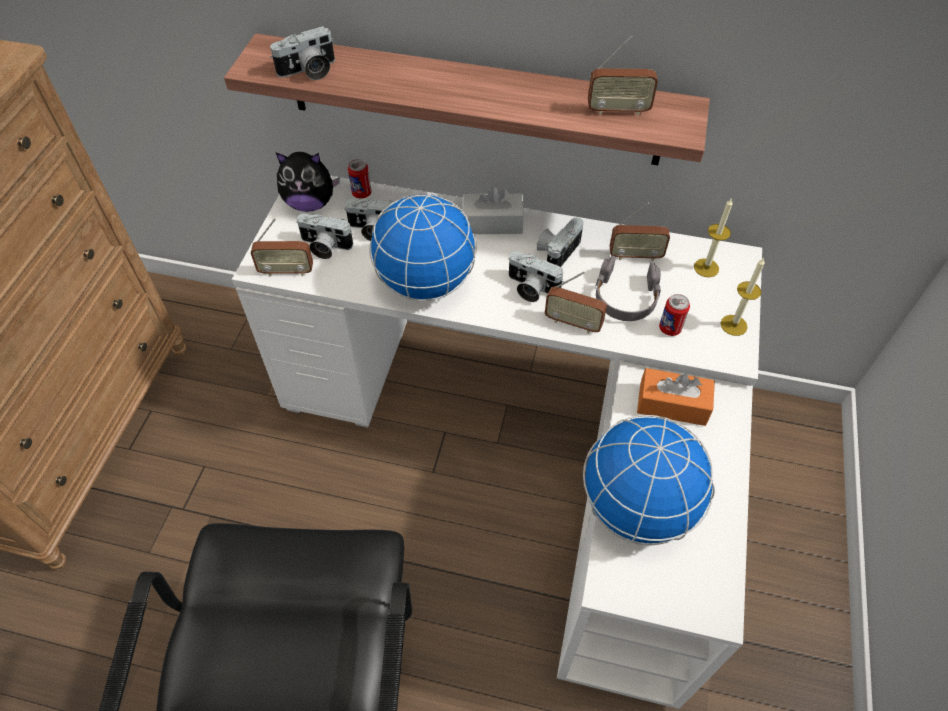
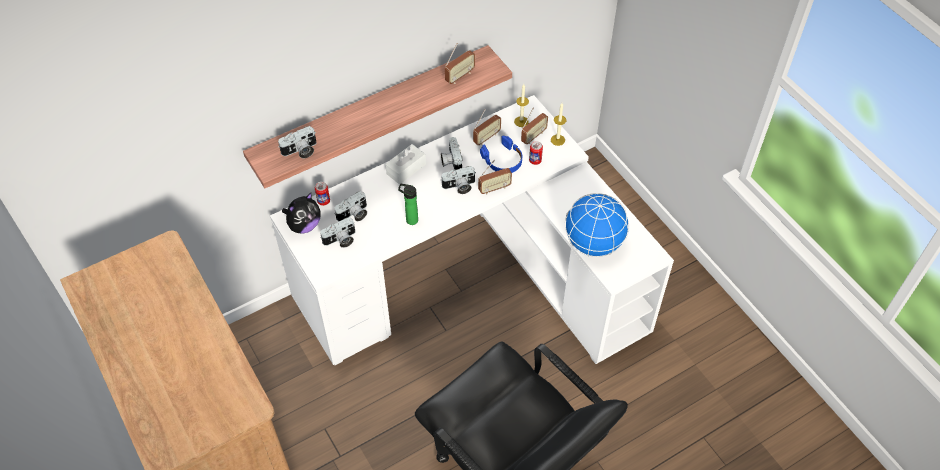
camera: 45 degrees left, 0 degrees up
radio [251,218,313,276] -> radio moved to [521,108,548,144]
camera [270,26,335,80] -> camera turned 45 degrees clockwise [278,126,317,158]
globe [369,194,477,301] -> bottle [398,184,418,225]
grey headphones [595,256,661,321] -> blue headphones [480,135,522,173]
orange tissue box [637,368,715,426] -> none

